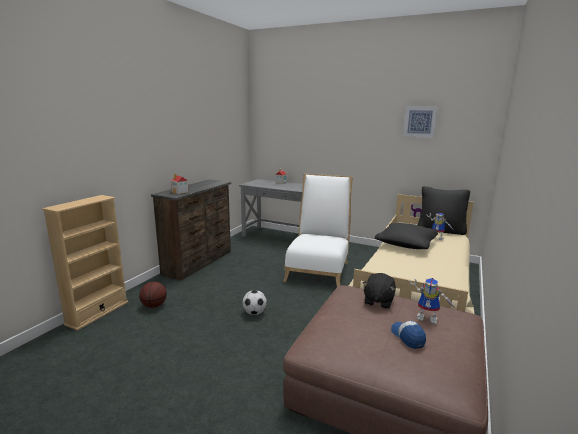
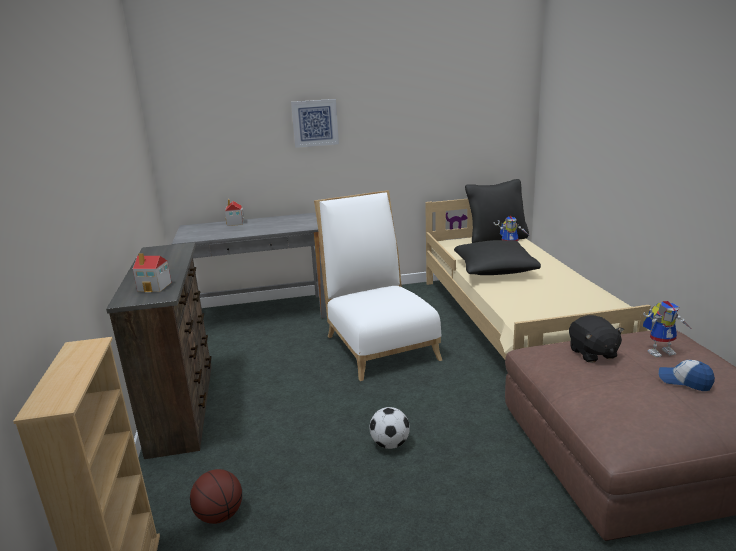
camera: 35 degrees left, 5 degrees up
picture [403,106,438,138] -> picture moved to [291,99,339,148]

